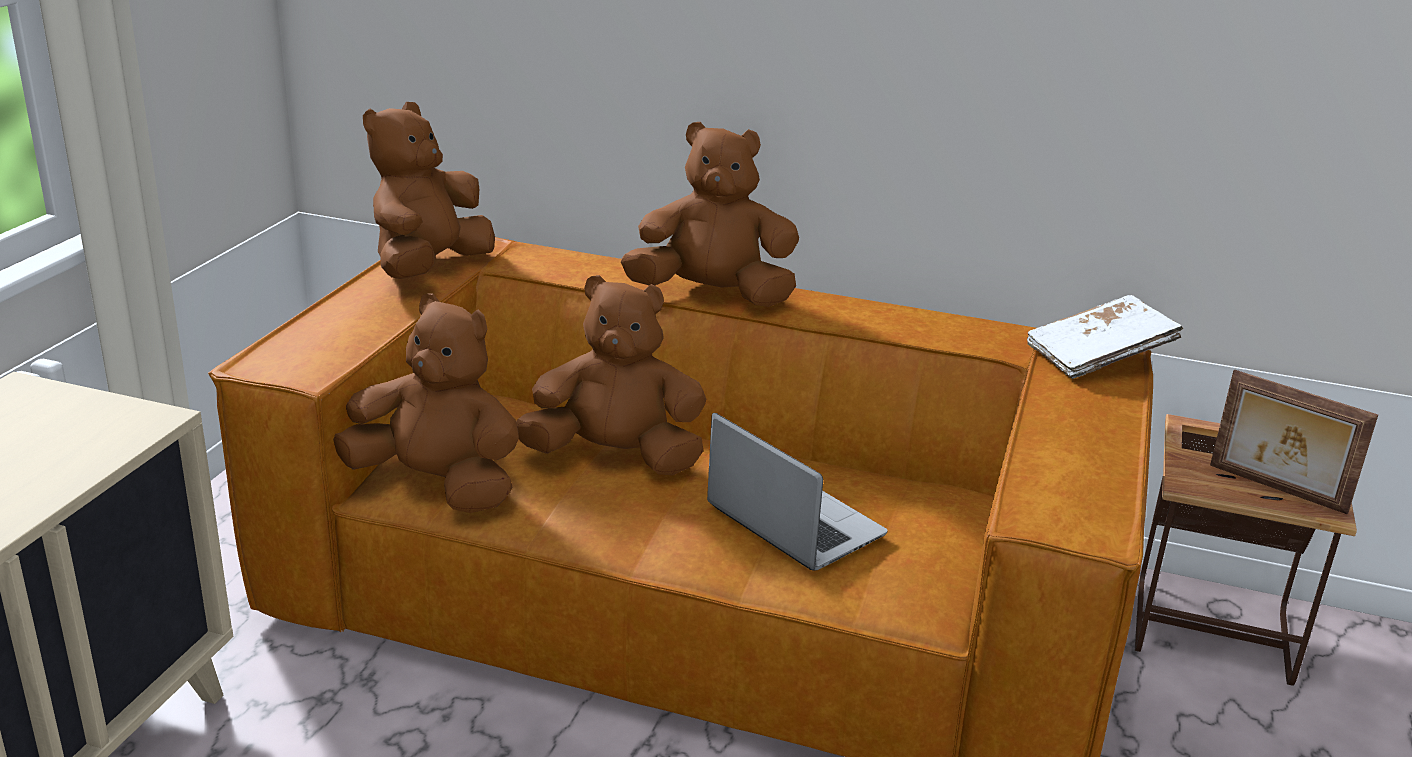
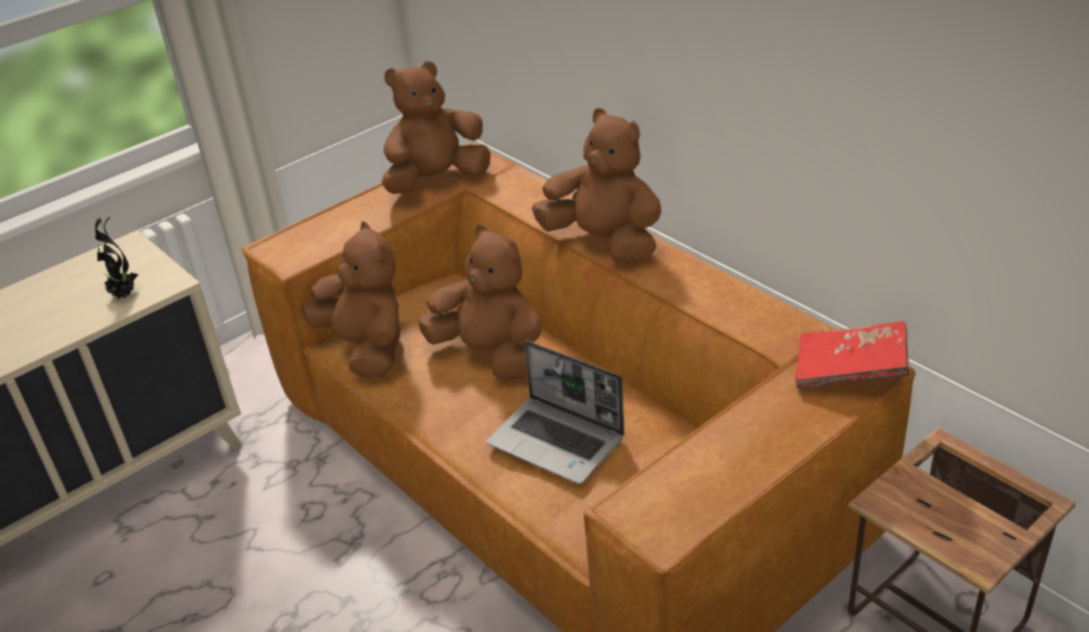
camera: 35 degrees right, 10 degrees up
laptop [707,413,888,571] -> laptop turned 135 degrees clockwise [486,340,625,484]
white book [1027,295,1184,379] -> red book [795,321,909,389]
picture frame [1210,369,1378,514] -> none
none -> potted plant [95,217,139,300]

